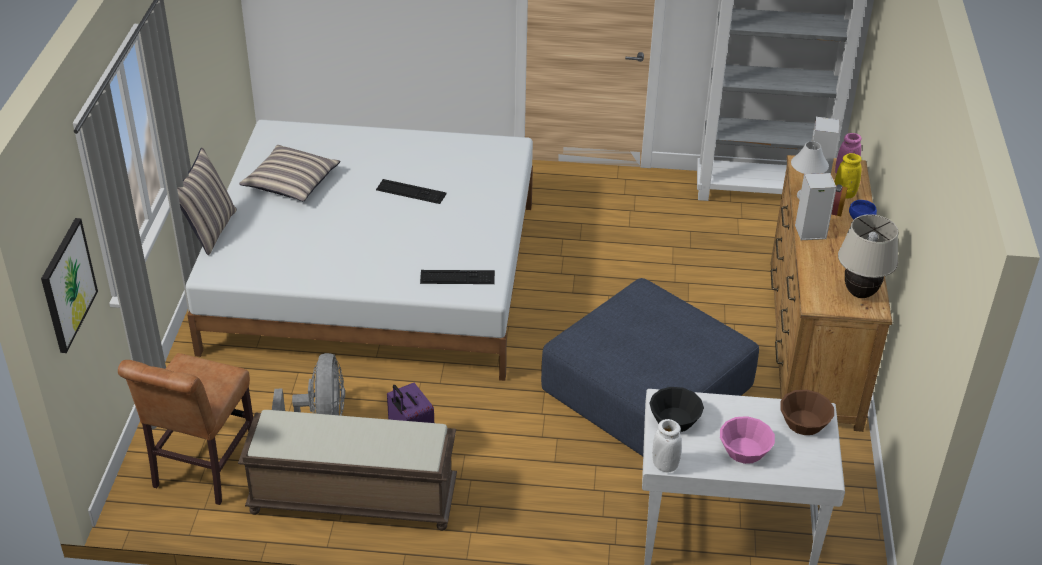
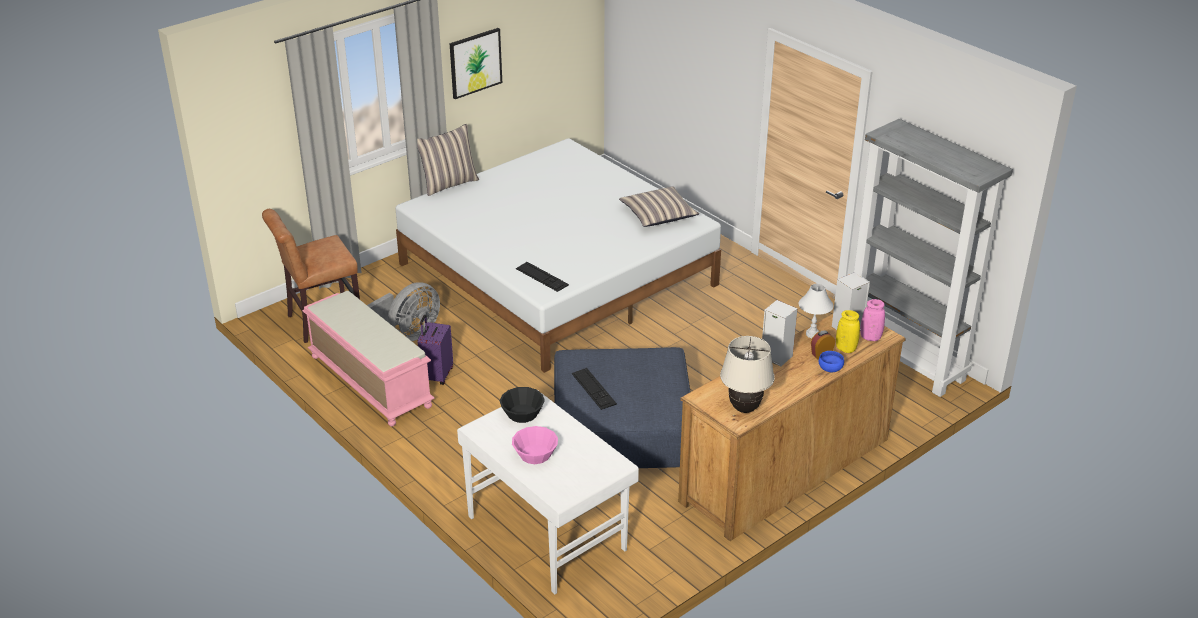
camera: 45 degrees right, 5 degrees down
picture [41,218,98,353] -> picture moved to [449,28,502,99]
brown bench [238,410,457,531] -> pink bench [302,291,434,426]
pillow [239,145,340,201] -> pillow moved to [619,186,699,227]
keyboard [376,179,447,204] -> keyboard moved to [572,368,617,410]
white vase [652,419,682,473] -> none
brown bowl [780,390,834,435] -> none

